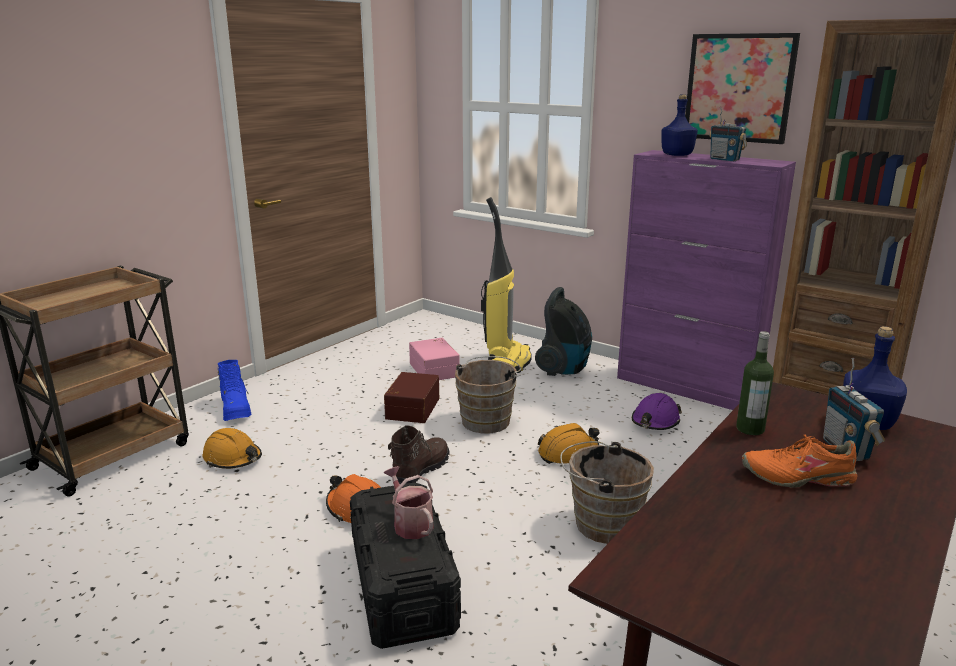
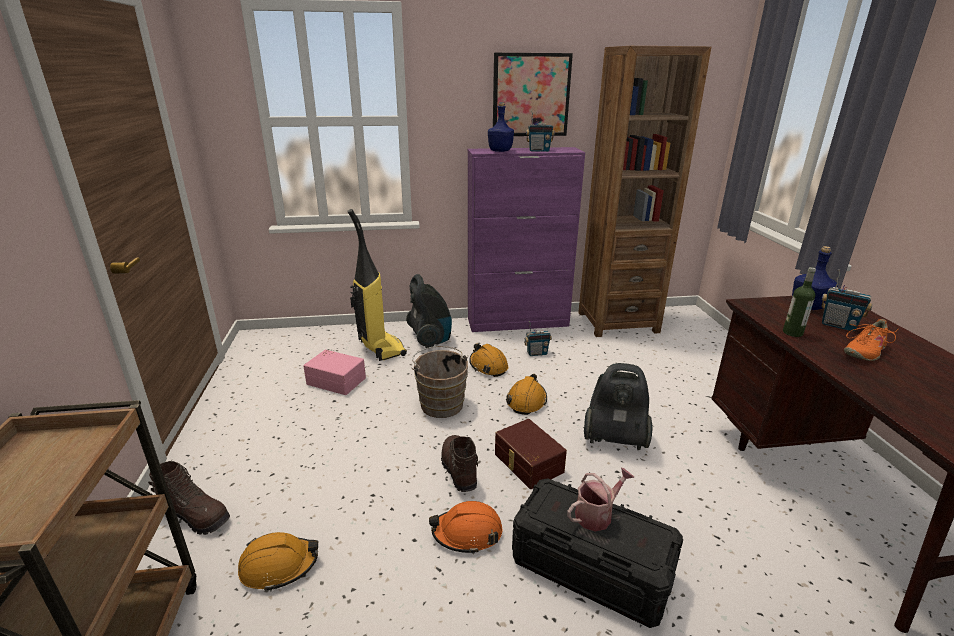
camera: 45 degrees left, 5 degrees up
blue boot [218,360,251,421] -> brown boot [148,461,230,535]
brown storage box [384,372,439,423] -> brown storage box moved to [495,419,567,489]
watering can [384,466,434,539] -> watering can turned 135 degrees clockwise [567,468,635,532]
brown bucket [560,441,654,544] -> vacuum cleaner [584,363,652,450]
purple hard hat [632,393,682,430] -> radio [524,321,552,356]
none -> orange hard hat [469,344,508,377]

